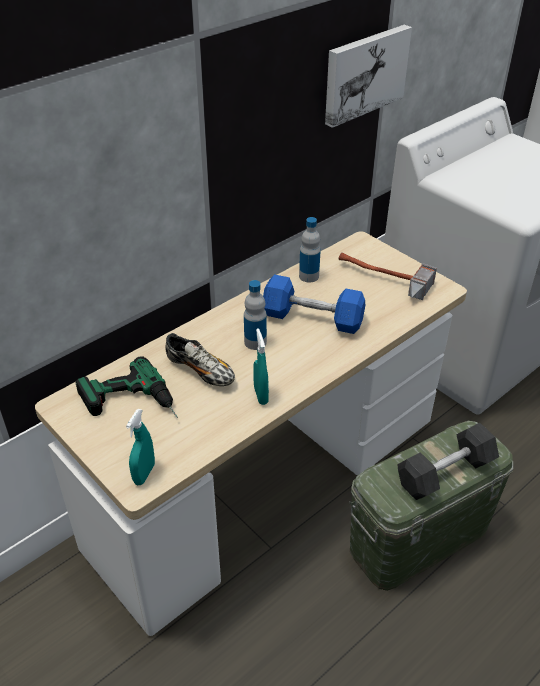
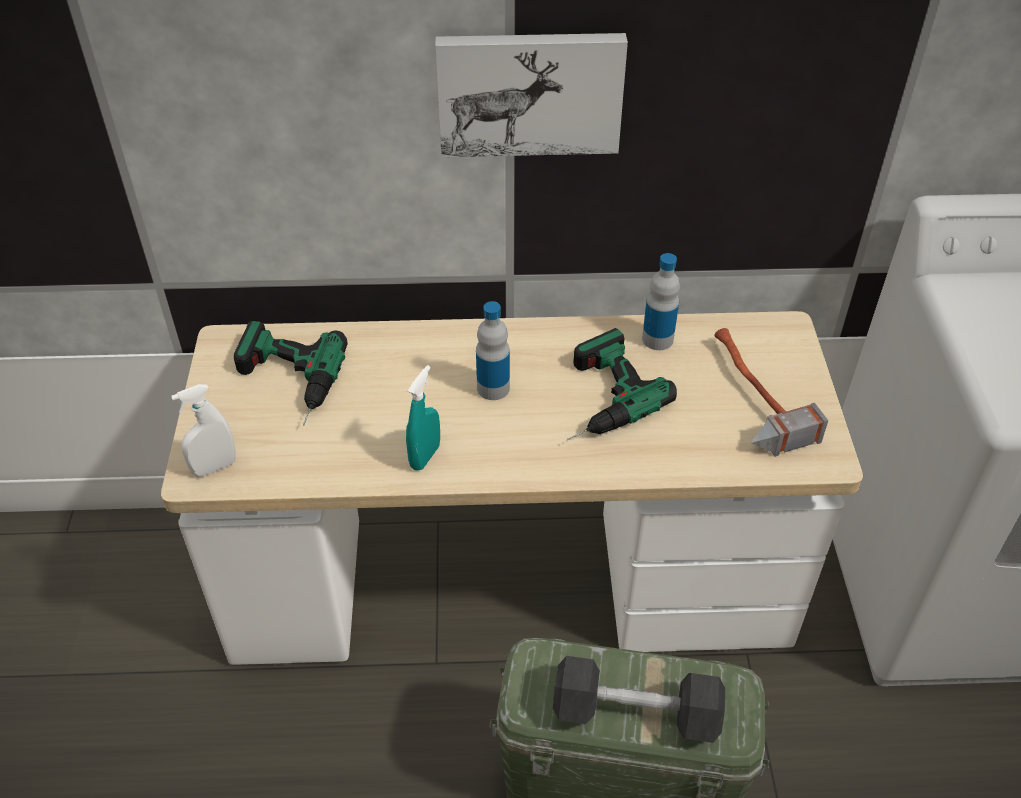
camera: 40 degrees right, 5 degrees up
turquoise spray bottle [126,409,155,485] -> white spray bottle [171,384,236,477]
shoe [165,333,235,386] -> none
blue dumbbell [263,274,365,334] -> power drill [567,328,677,440]
picture [325,25,412,128] -> picture moved to [435,33,628,157]

